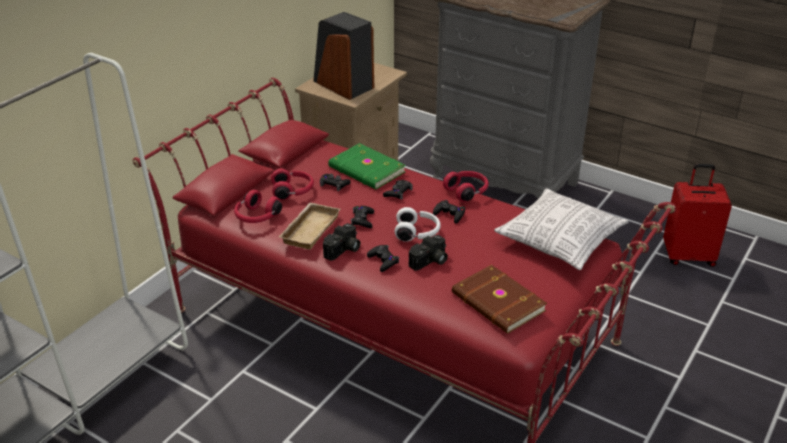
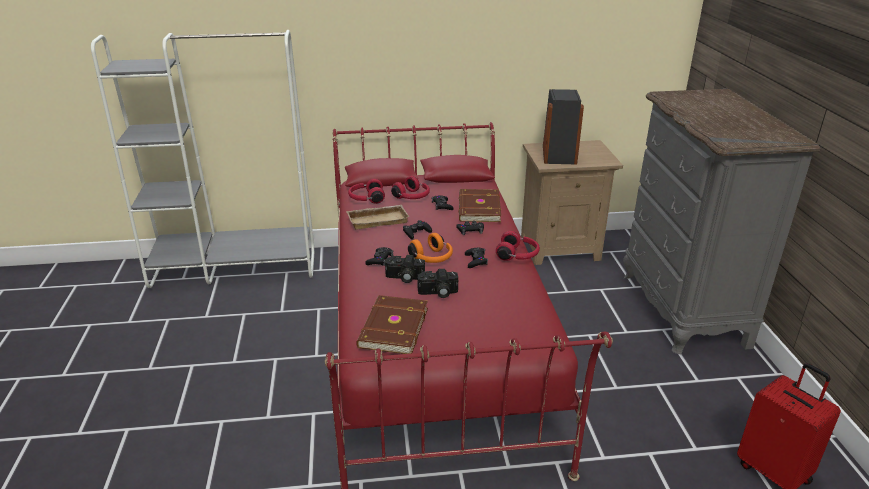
camera: 50 degrees right, 5 degrees down
camera [323,223,360,261] -> camera moved to [417,269,458,298]
green book [328,143,406,190] -> brown book [459,189,501,222]
white headphones [395,207,441,242] -> orange headphones [408,233,453,263]
pillow [494,188,628,270] -> none

